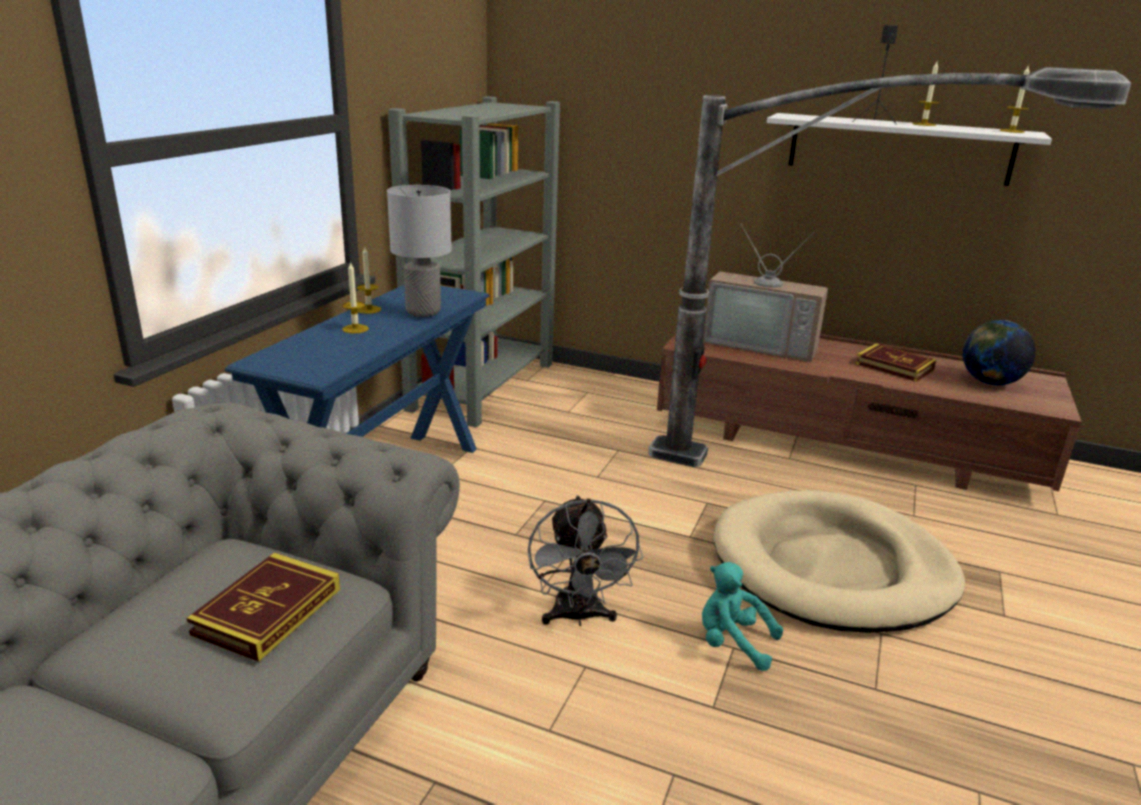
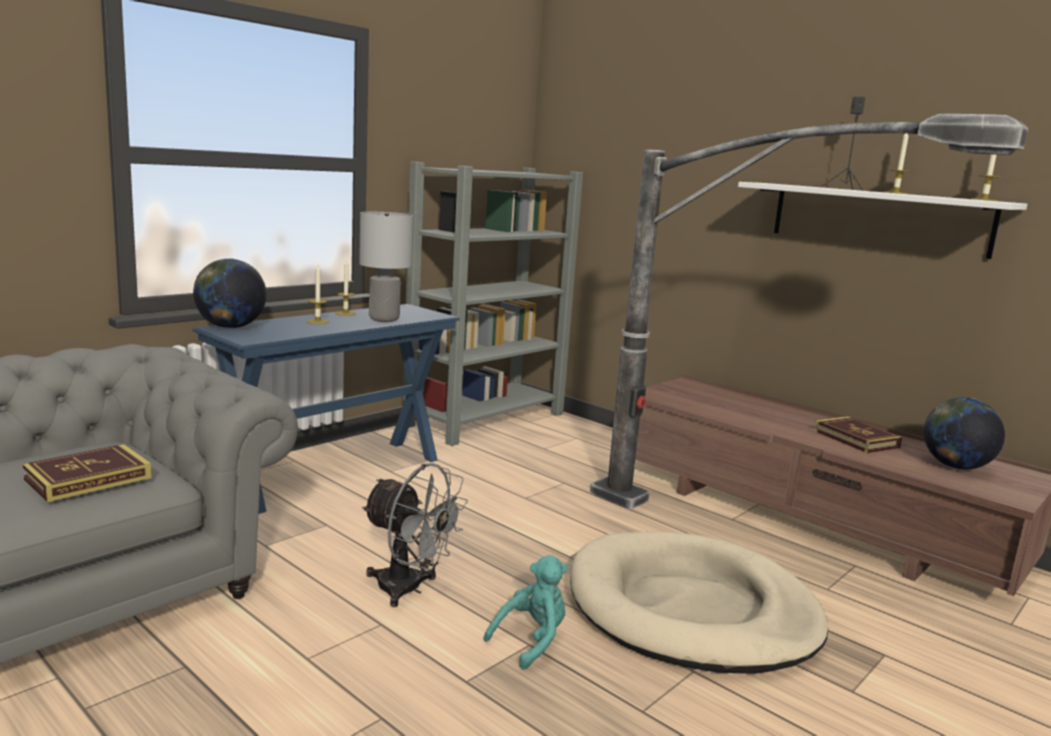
camera: 20 degrees right, 10 degrees down
grey fan [528,495,643,626] -> grey fan turned 75 degrees counterclockwise [362,463,468,607]
turquoise plush toy [702,562,783,671] -> turquoise plush toy turned 90 degrees clockwise [484,555,568,670]
television [703,223,828,362] -> none
none -> globe [193,258,267,329]

